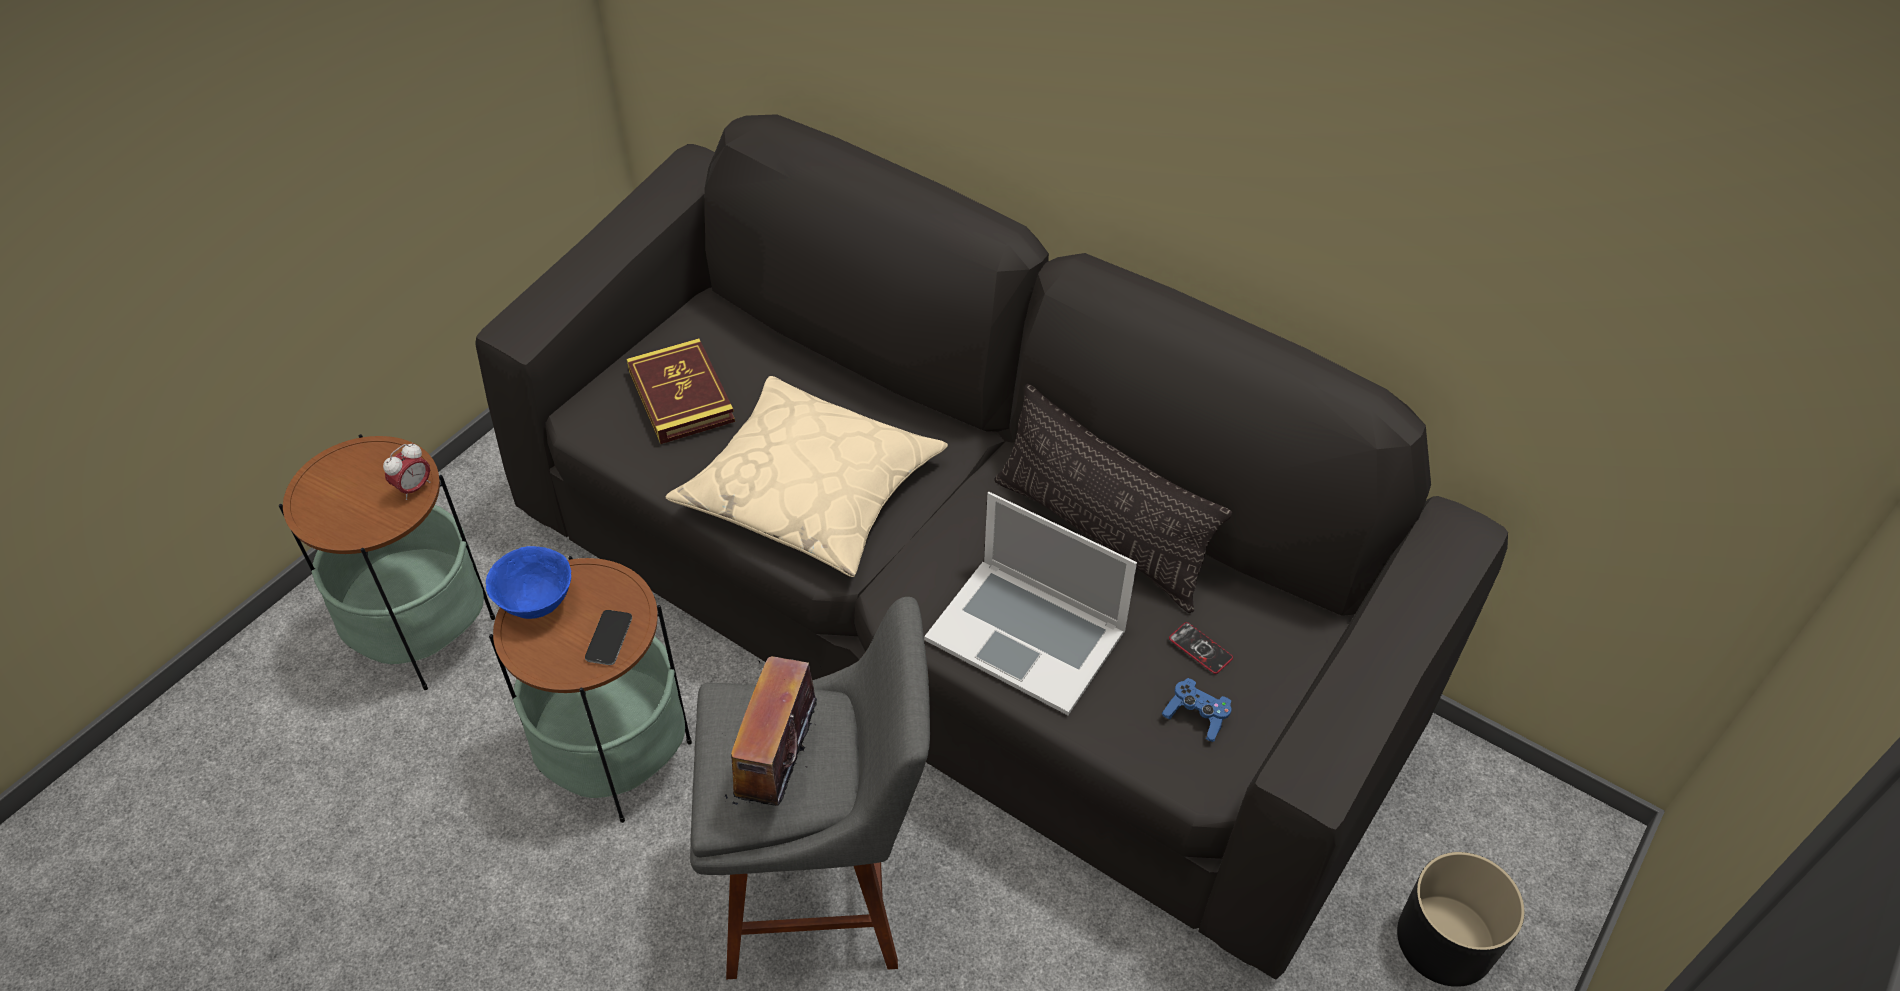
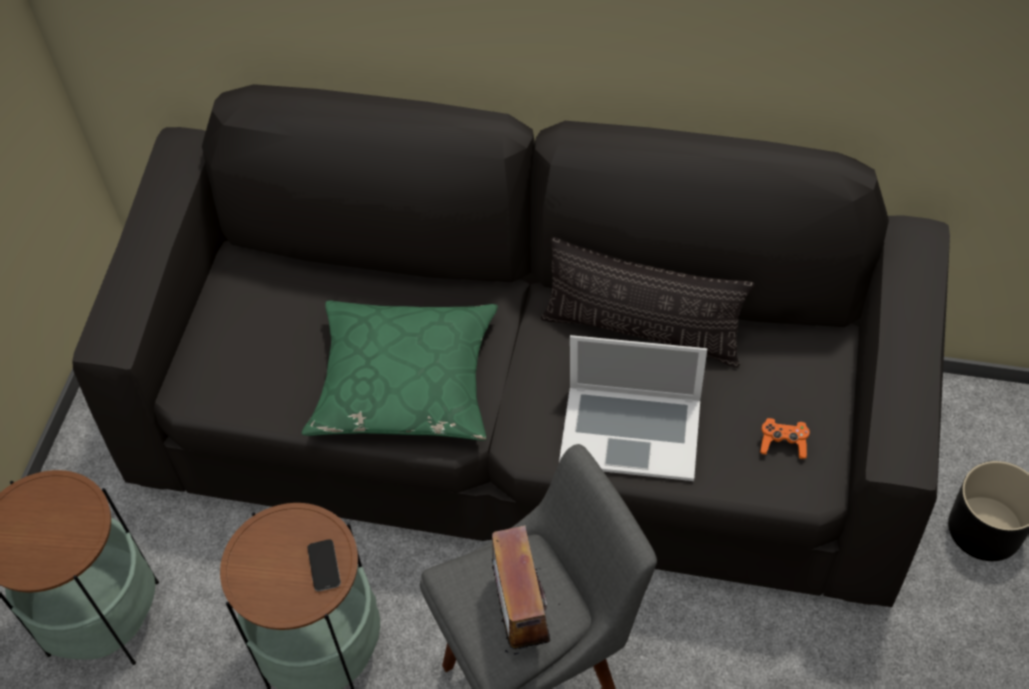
camera: 20 degrees left, 5 degrees up
alarm clock [383,443,430,500] -> none
blue bowl [486,546,571,619] -> none
book [627,338,735,444] -> none
beige pillow [666,376,948,577] -> green pillow [302,300,498,441]
blue game controller [1162,678,1232,742] -> orange game controller [760,418,810,459]
phone [1169,622,1233,674] -> none

